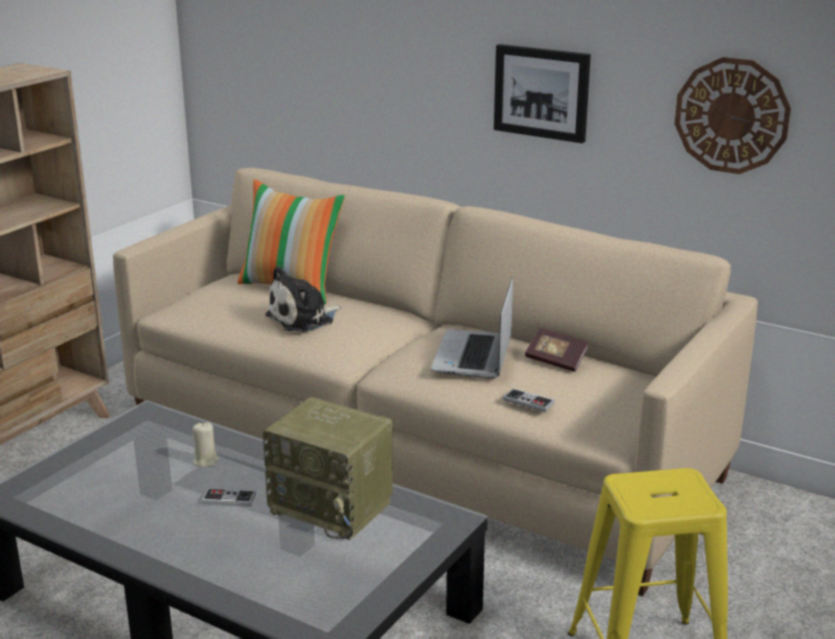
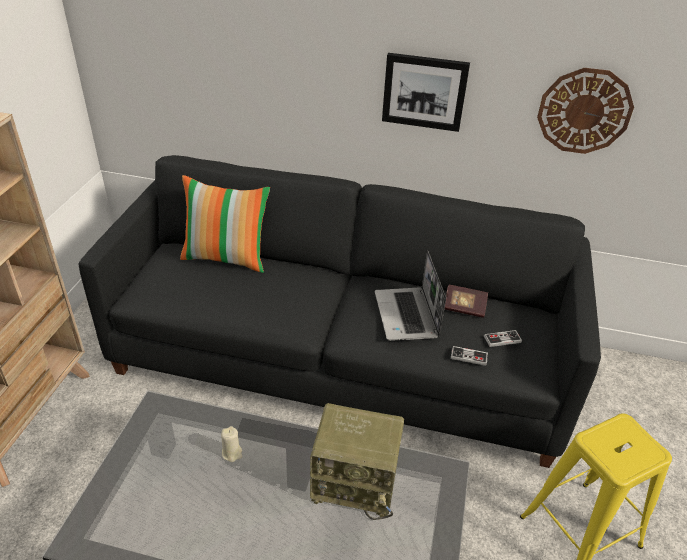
camera: 20 degrees left, 15 degrees up
beige sofa [113,168,758,596] -> black sofa [78,155,601,468]
game controller [201,488,256,507] -> game controller moved to [484,330,522,347]
plush toy [265,266,342,332] -> none

